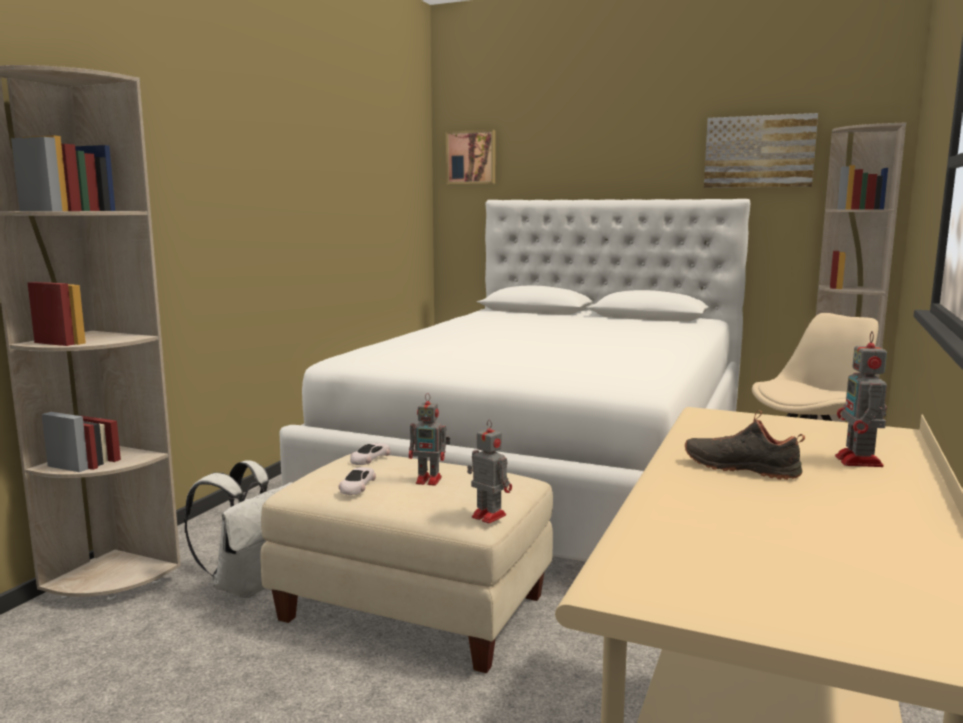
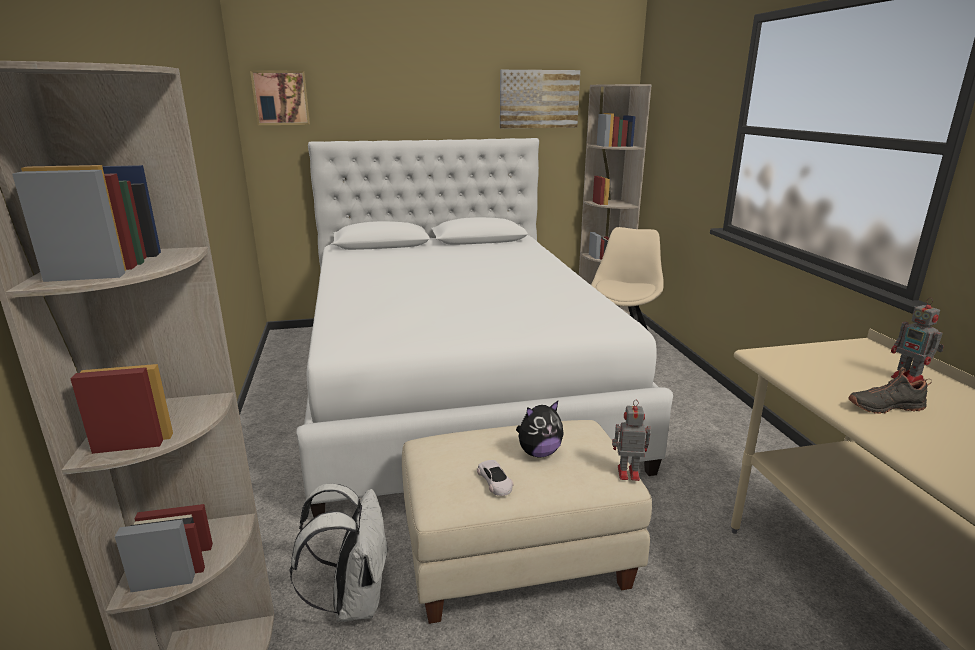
camera: 35 degrees left, 10 degrees up
white toy car [350,443,391,465] -> none
toy robot [409,393,450,486] -> plush toy [516,401,564,458]

